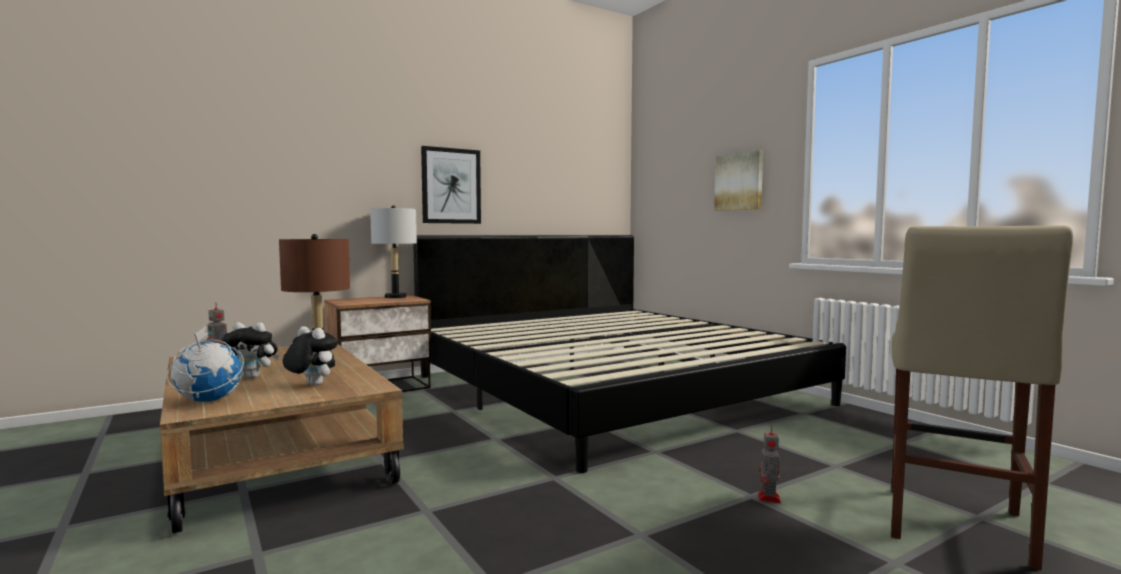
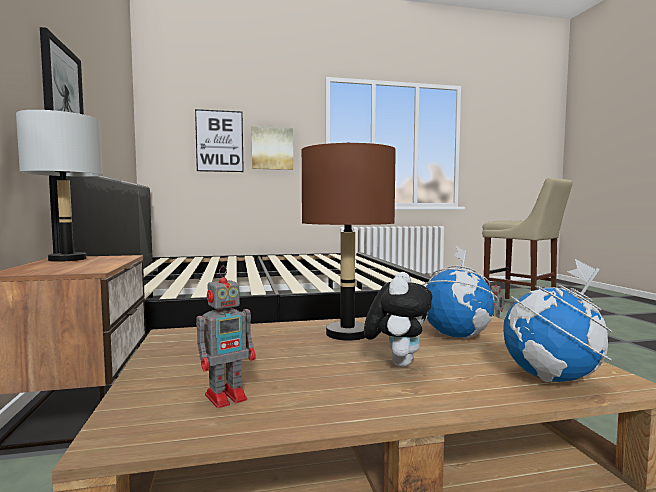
camera: 70 degrees left, 0 degrees up
plush toy [283,326,338,386] -> globe [422,246,499,339]
none -> picture [195,109,244,172]

